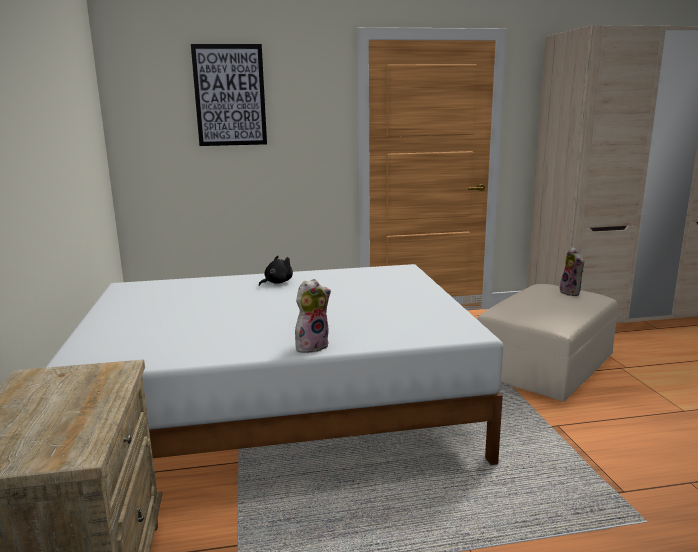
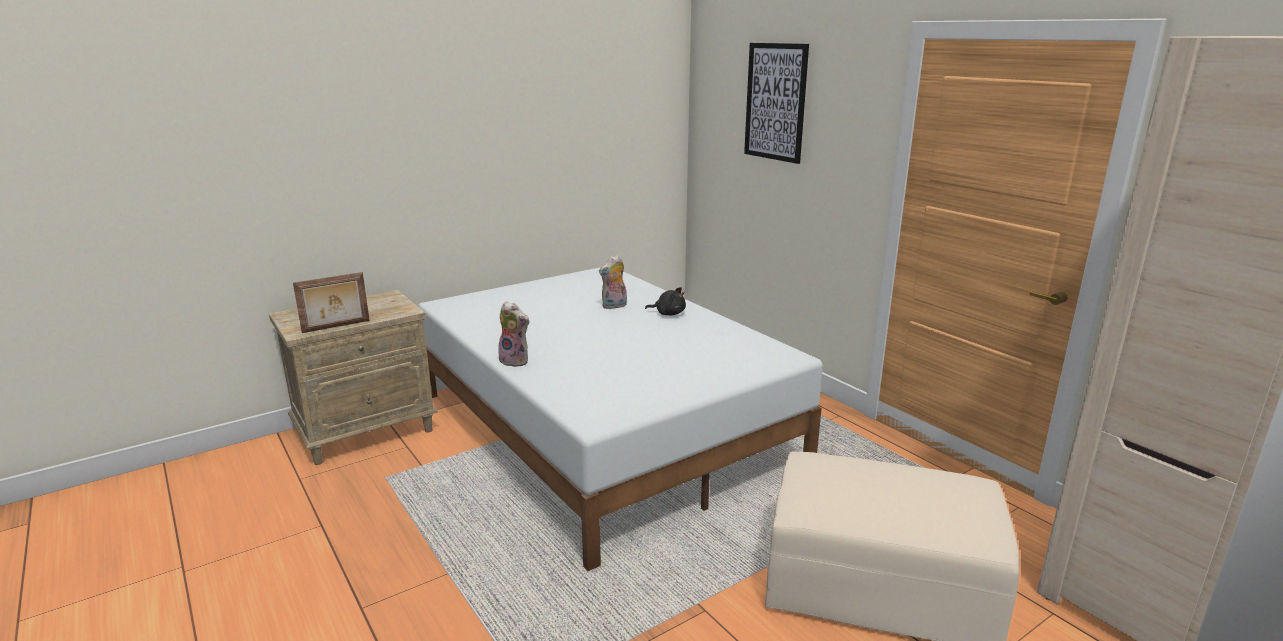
camera: 65 degrees right, 5 degrees up
plush toy [560,246,584,296] -> plush toy moved to [599,255,627,309]
none -> picture frame [293,272,370,333]

